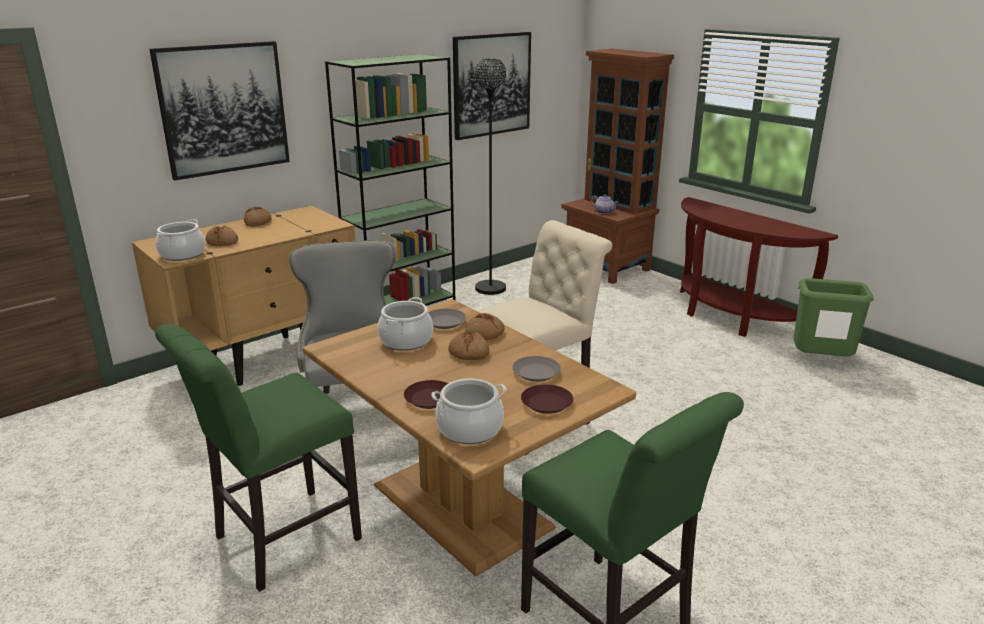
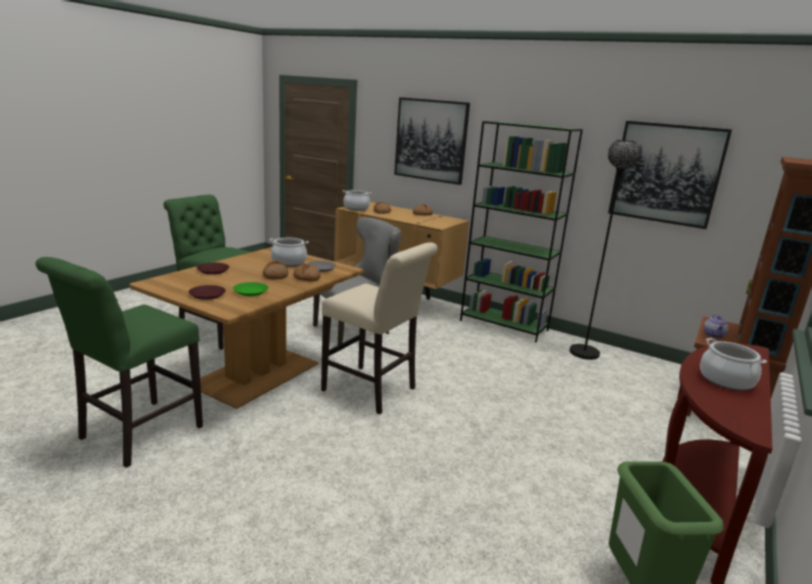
camera: 70 degrees right, 5 degrees down
cooking pot [431,378,507,444] -> cooking pot moved to [700,338,767,391]
grey plate [512,356,561,382] -> green plate [233,282,268,296]

